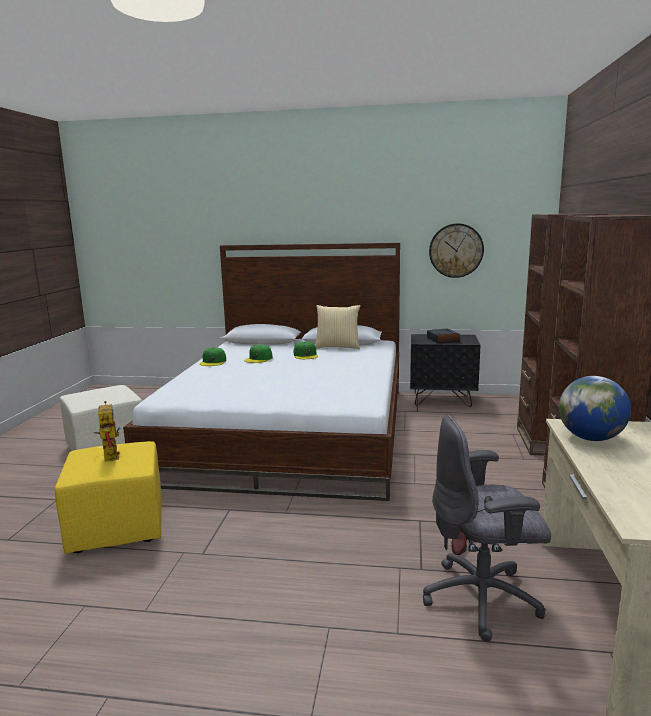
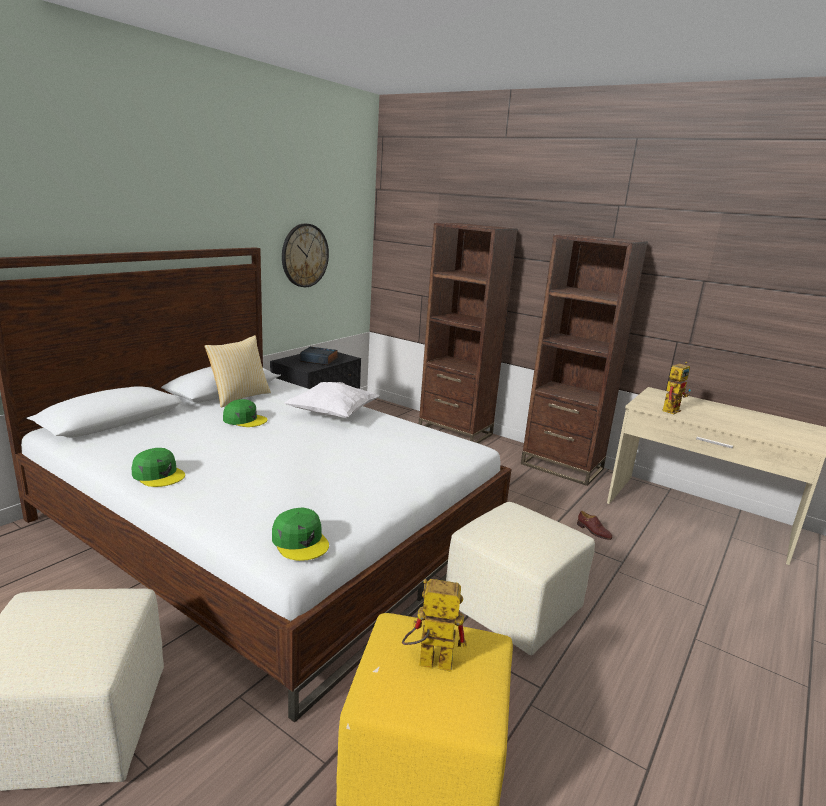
camera: 65 degrees left, 5 degrees up
green cap [244,345,273,363] -> green cap moved to [272,508,329,561]
grey office chair [423,415,551,642] -> none
globe [559,376,631,441] -> toy robot [662,362,691,414]
none -> white pillow [284,382,379,418]
none -> beige ottoman [446,502,595,655]

